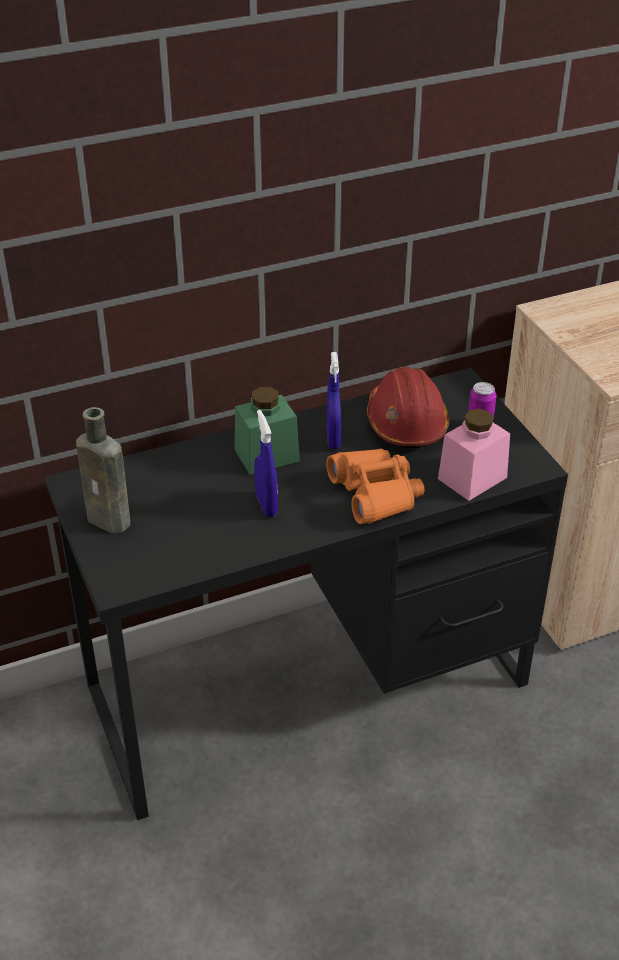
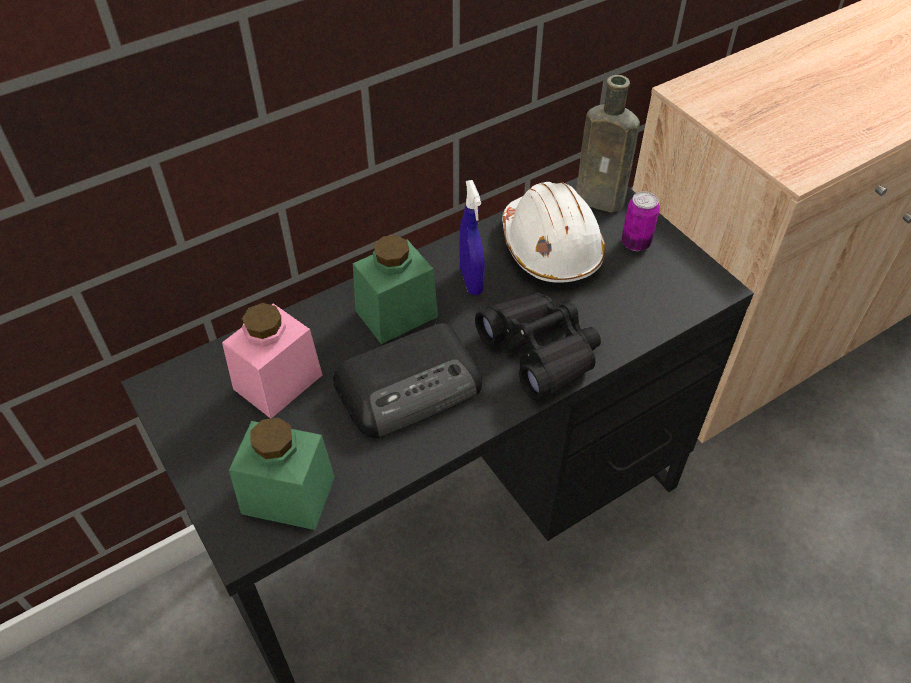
camera: 10 degrees left, 10 degrees up
brown bottle [76,407,130,534] -> brown bottle moved to [576,75,640,213]
blue spray bottle [254,410,278,517] -> radio [333,323,482,438]
orange binoculars [327,449,424,524] -> black binoculars [475,292,601,400]
red hard hat [367,367,449,449] -> white hard hat [502,182,606,283]
pink jar [438,409,510,501] -> pink jar moved to [222,303,322,418]
none -> green jar [229,417,335,530]

